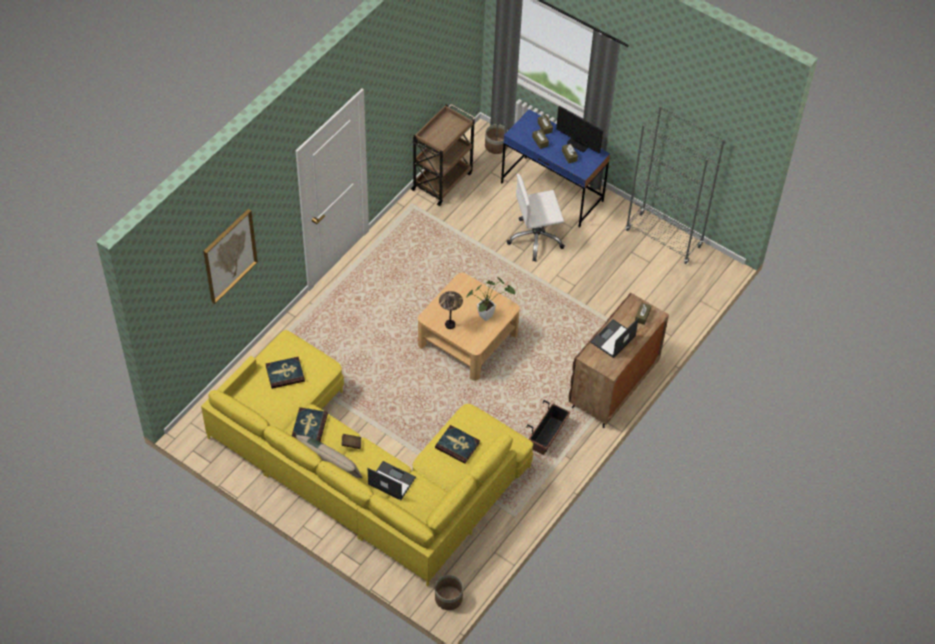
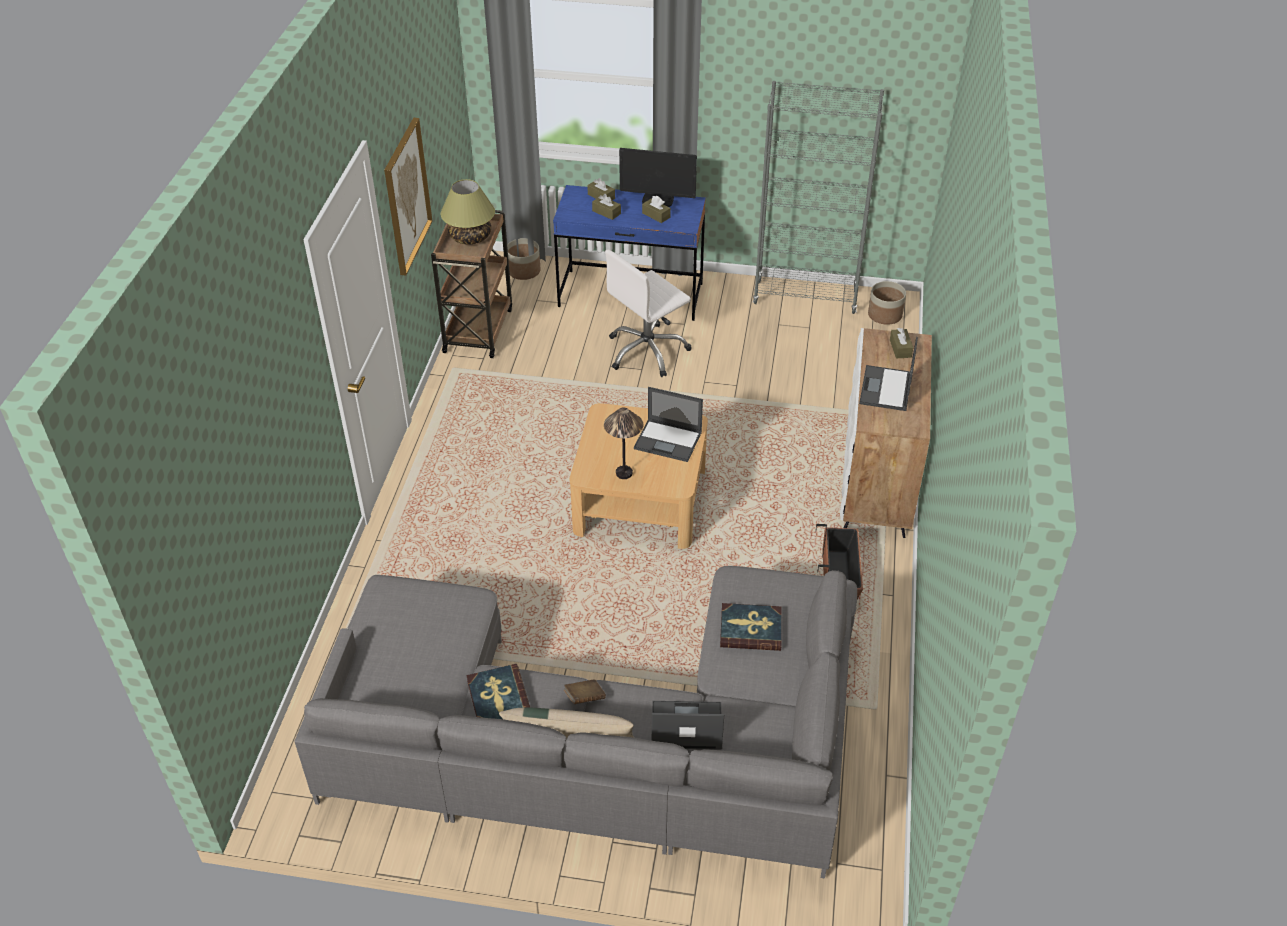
camera: 25 degrees left, 10 degrees down
yellow sofa [201,330,533,586] -> grey sofa [294,566,857,879]
picture [203,209,258,304] -> picture moved to [384,118,432,275]
book [266,357,305,389] -> none
planter [435,575,463,610] -> planter moved to [868,281,906,325]
potted plant [466,277,515,321] -> laptop [634,387,703,462]
brown cabinet [569,292,669,428] -> white cabinet [840,328,932,538]
none -> table lamp [440,179,495,245]

